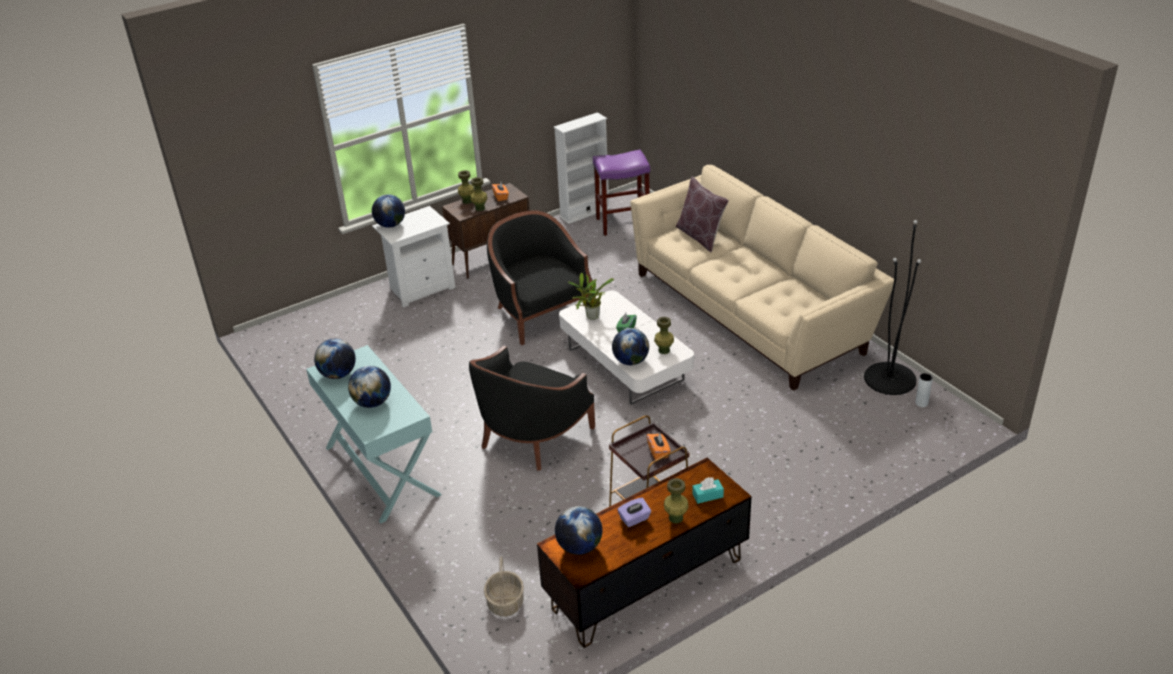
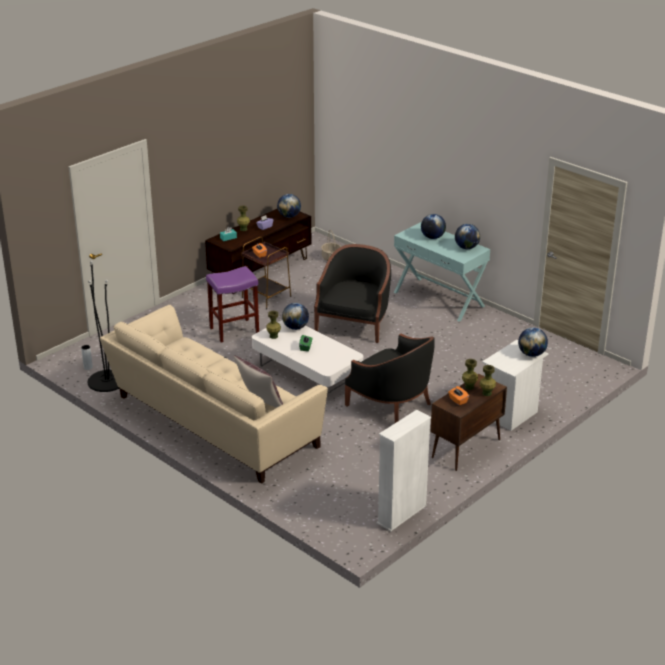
camera: 165 degrees right, 5 degrees down
potted plant [568,272,614,320] -> none
purple stool [593,150,650,236] -> purple stool moved to [206,266,259,342]

